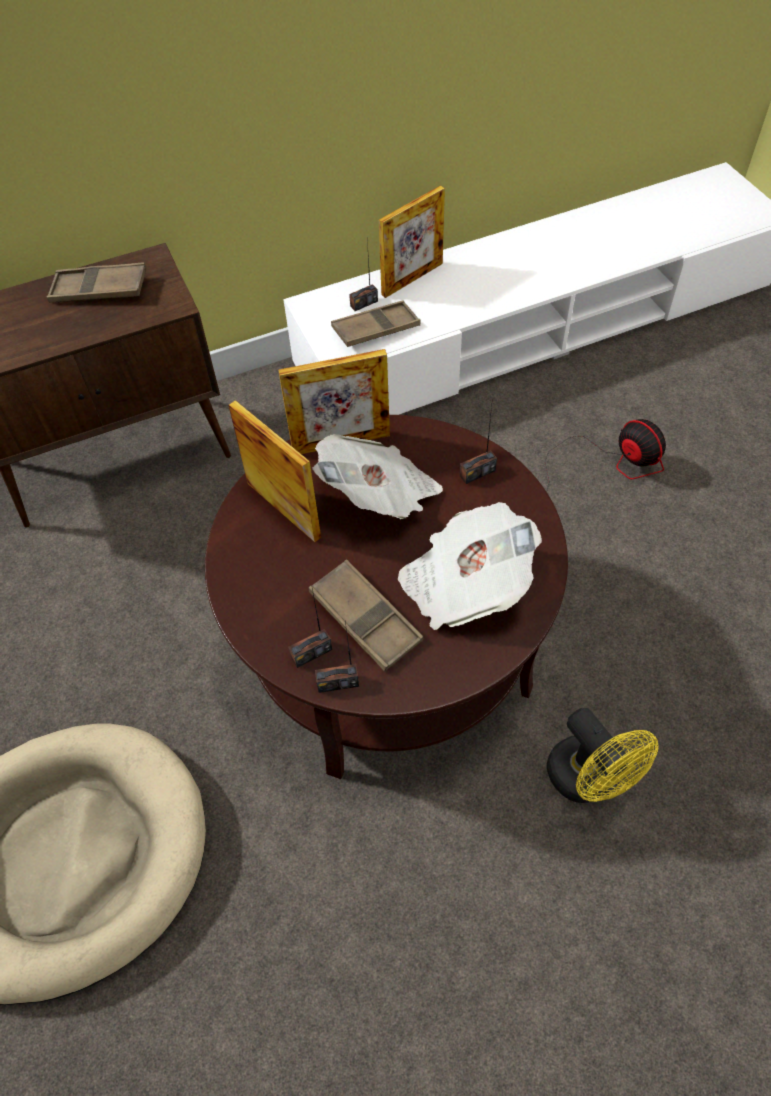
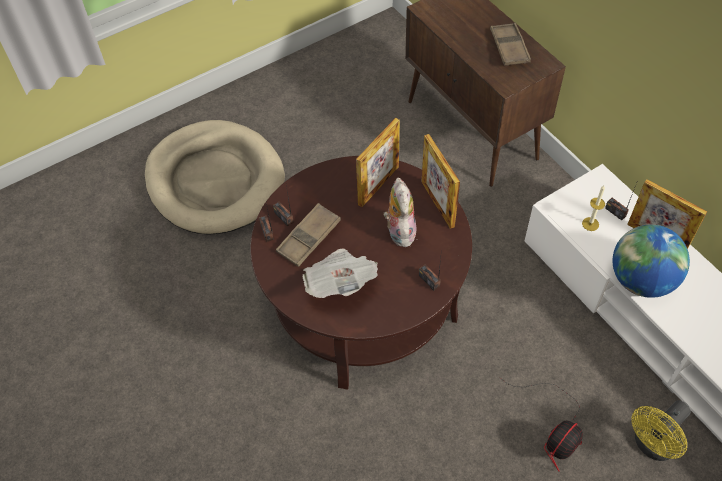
camera: 80 degrees right, 0 degrees up
newspaper [313,434,443,519] -> plush toy [383,178,416,247]
brown tray [331,300,421,347] -> candle [582,185,605,231]
yellow fan [547,708,659,803] -> yellow fan moved to [632,400,691,461]
none -> globe [613,224,690,298]

